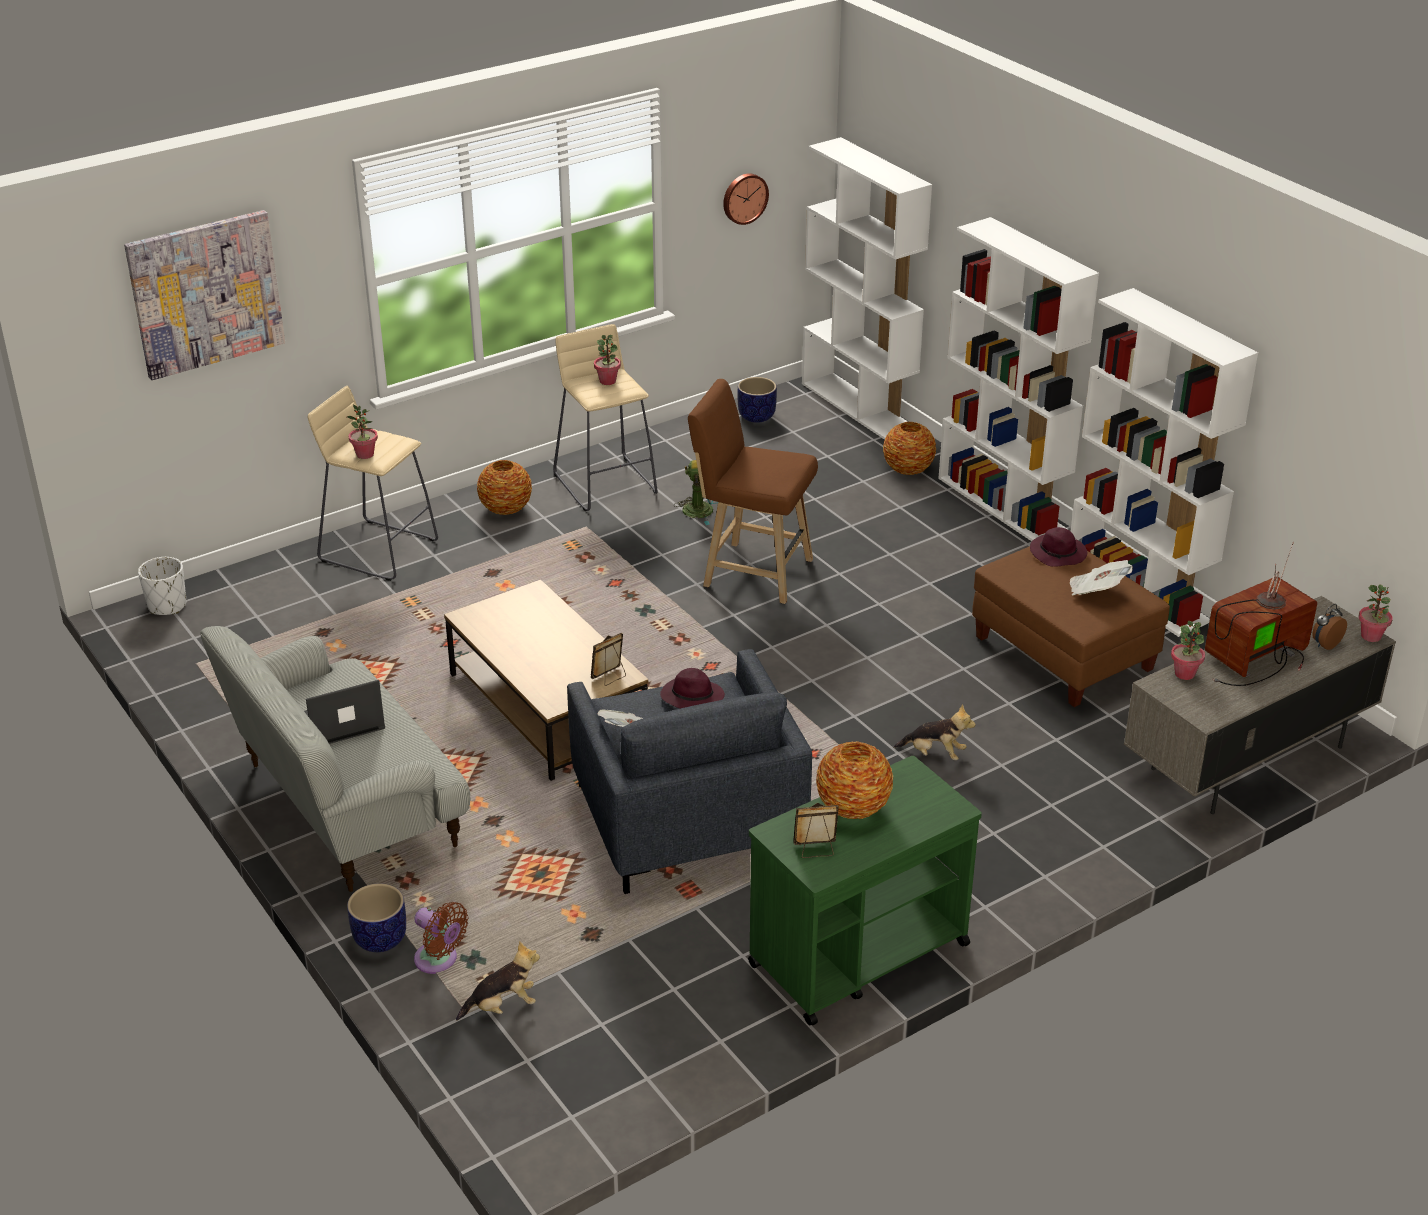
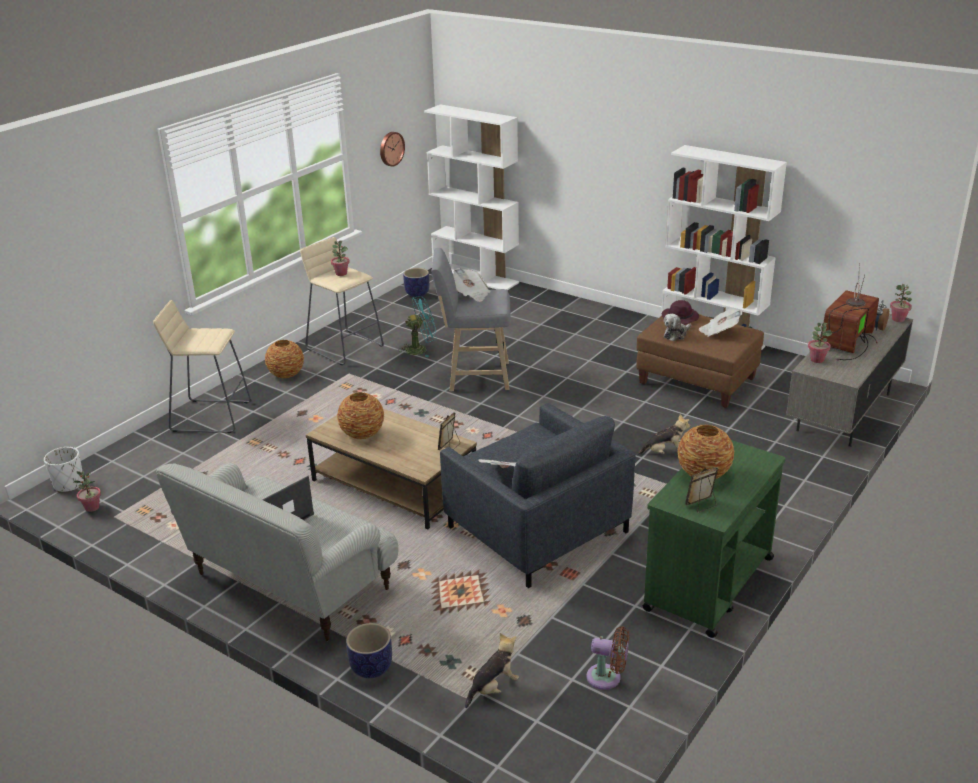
camera: 20 degrees left, 5 degrees down
picture [124,210,285,380] -> none
potted plant [347,405,378,459] -> potted plant moved to [74,471,101,512]
brown fan [414,902,469,974] -> brown fan moved to [587,626,629,690]
purple hat [660,668,725,709] -> none
brown stool [688,379,818,604] -> grey stool [432,248,511,391]
vase [883,422,936,475] -> vase moved to [337,392,384,439]
white bookcase [938,217,1099,541] -> none
none -> newspaper [453,268,490,302]
none -> plush toy [663,314,691,341]

